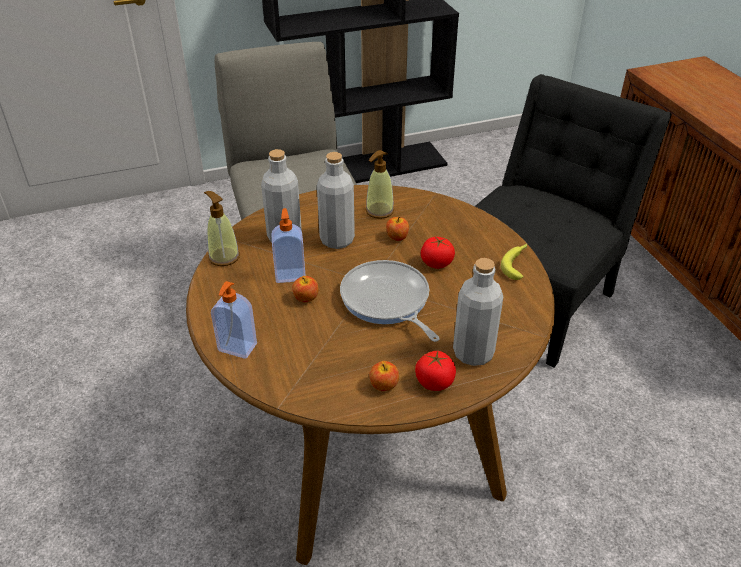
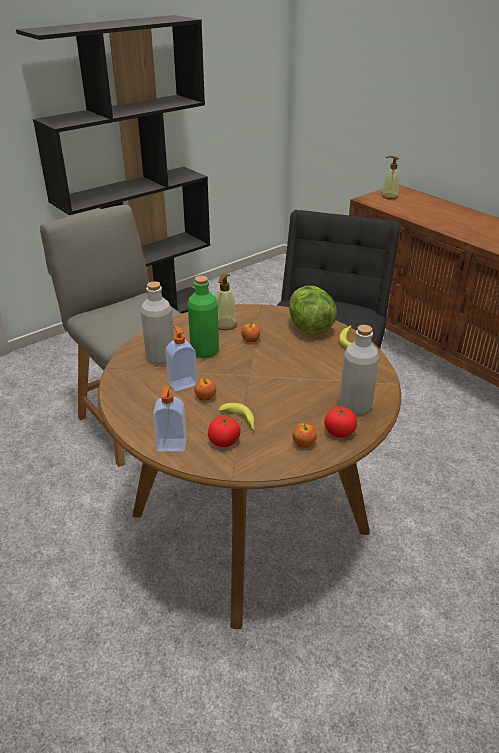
camera: 20 degrees left, 5 degrees down
soap dispenser [204,191,240,266] -> soap dispenser moved to [382,156,399,199]
grey bottle [317,152,355,249] -> green bottle [188,276,219,358]
frying pan [340,260,440,342] -> none
tomato [421,237,455,269] -> tomato moved to [208,416,241,447]
none -> banana [219,403,255,430]
none -> lettuce [289,286,337,335]

